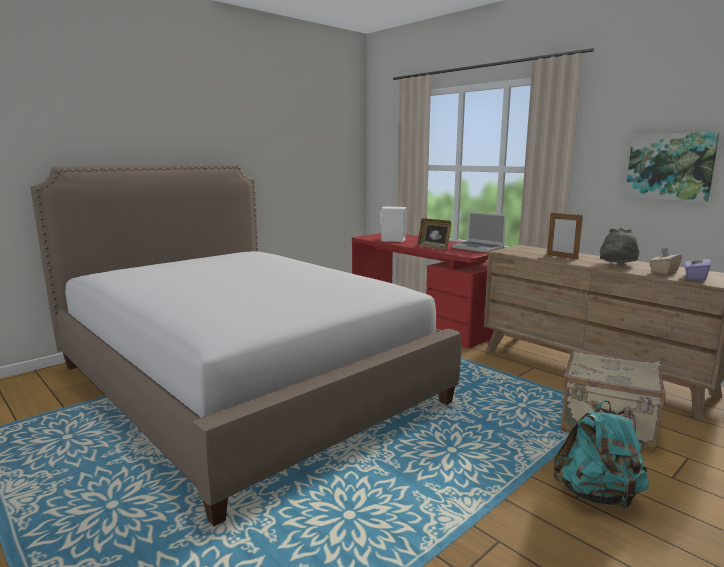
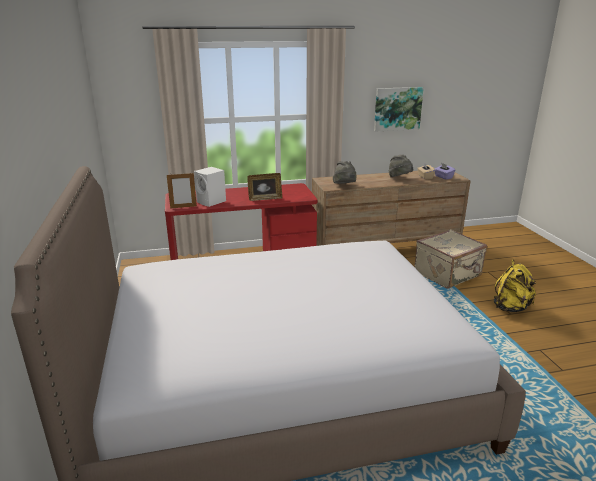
camera: 60 degrees left, 10 degrees up
laptop [451,212,506,253] -> none
picture frame [547,212,583,259] -> picture frame moved to [167,173,197,209]
turquoise backpack [554,400,649,509] -> yellow backpack [494,259,536,312]
none -> grey hat [333,161,357,184]

